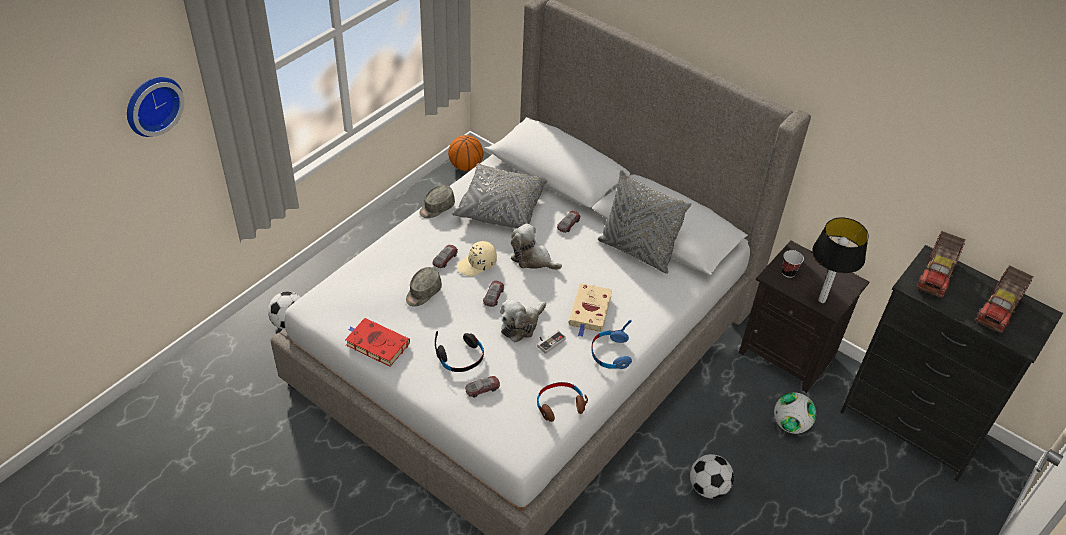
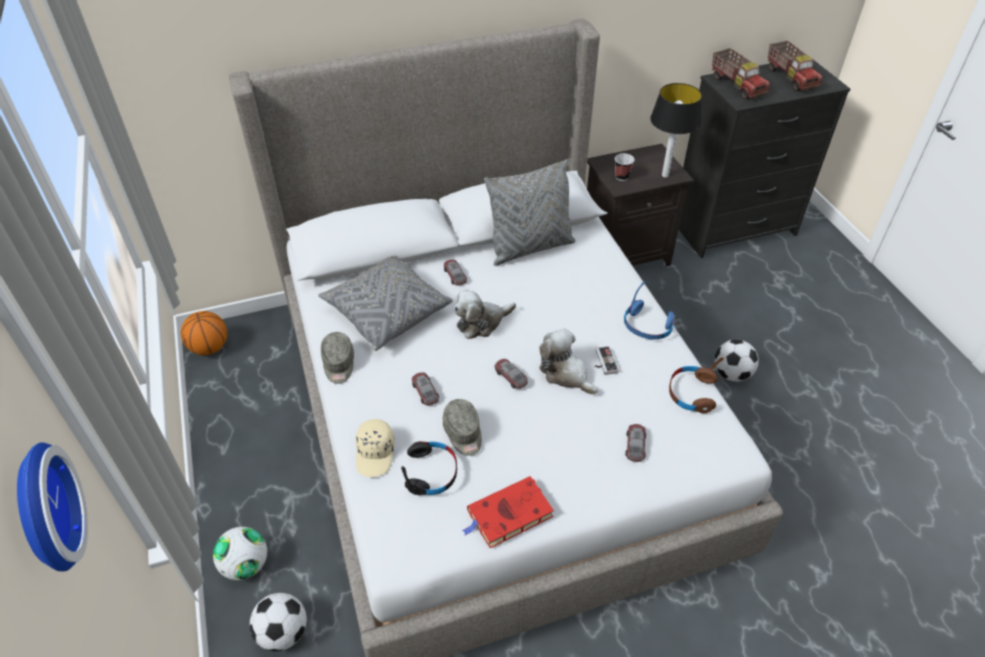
camera: 55 degrees left, 0 degrees up
black headphones [435,331,484,372] -> black headphones moved to [401,441,457,495]
beige cap [457,241,497,276] -> beige cap moved to [356,419,395,477]
plush toy [500,300,546,342] -> plush toy turned 150 degrees clockwise [539,328,598,395]
beige book [568,283,612,337] -> none
football [774,393,816,434] -> football moved to [213,527,267,580]

